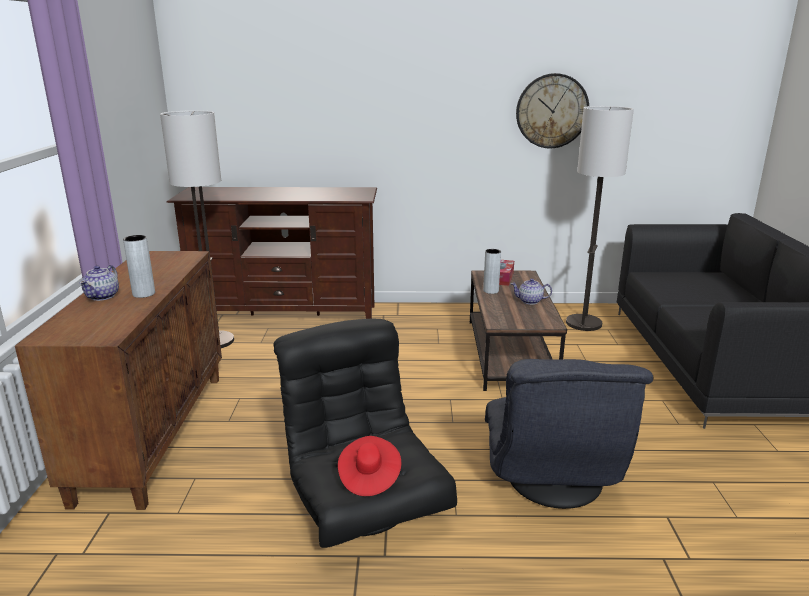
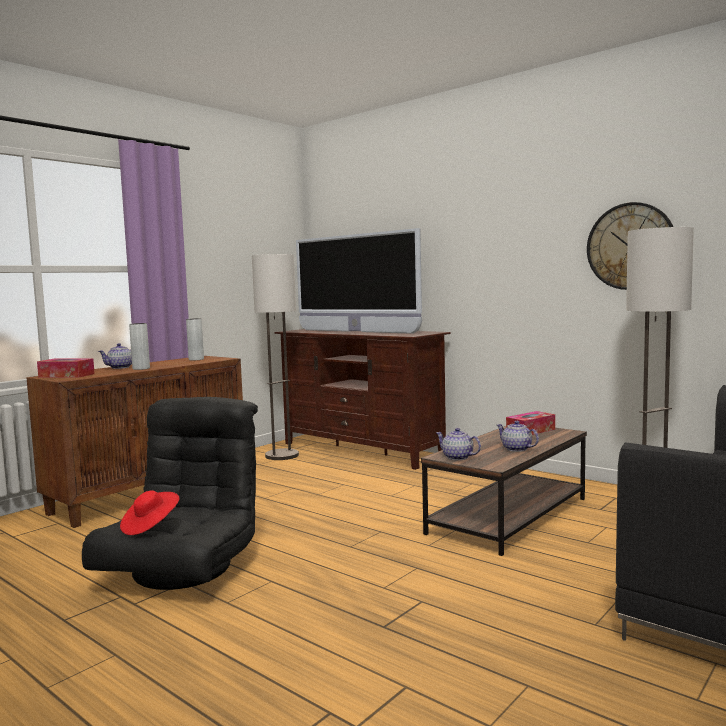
camera: 40 degrees right, 15 degrees down
grey vase [483,249,501,294] -> grey vase moved to [186,318,204,360]
grey armchair [485,359,654,509] -> none
none -> tissue box [37,358,95,378]
none -> television [296,228,422,334]
none -> teapot [436,428,481,460]

